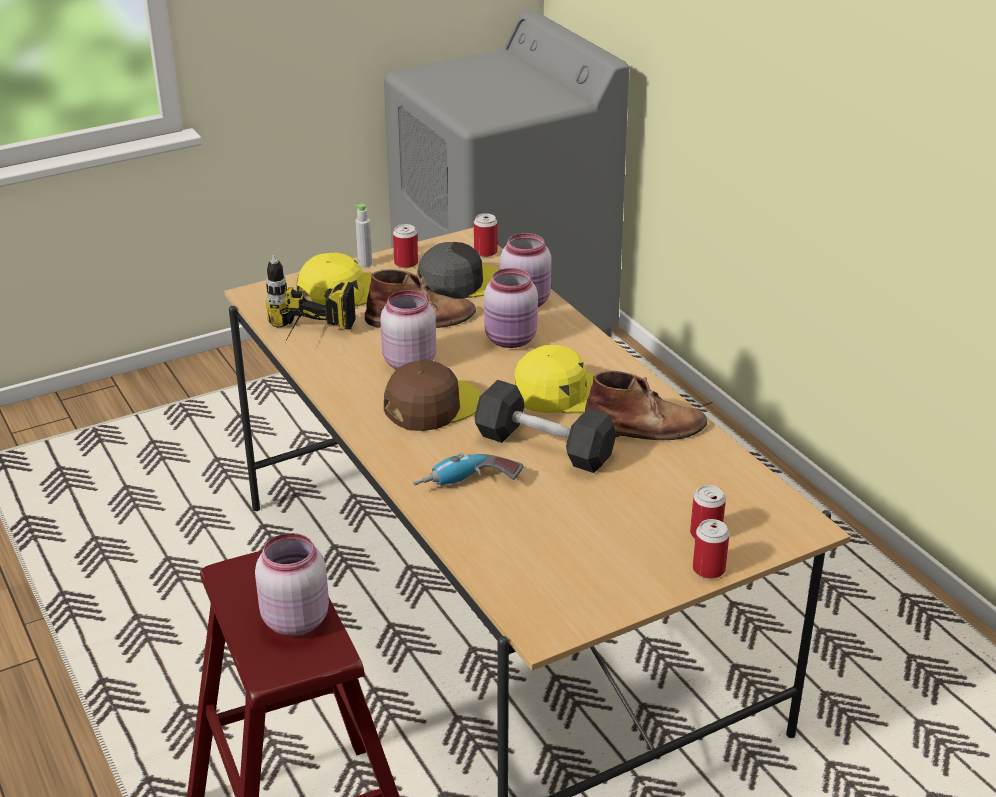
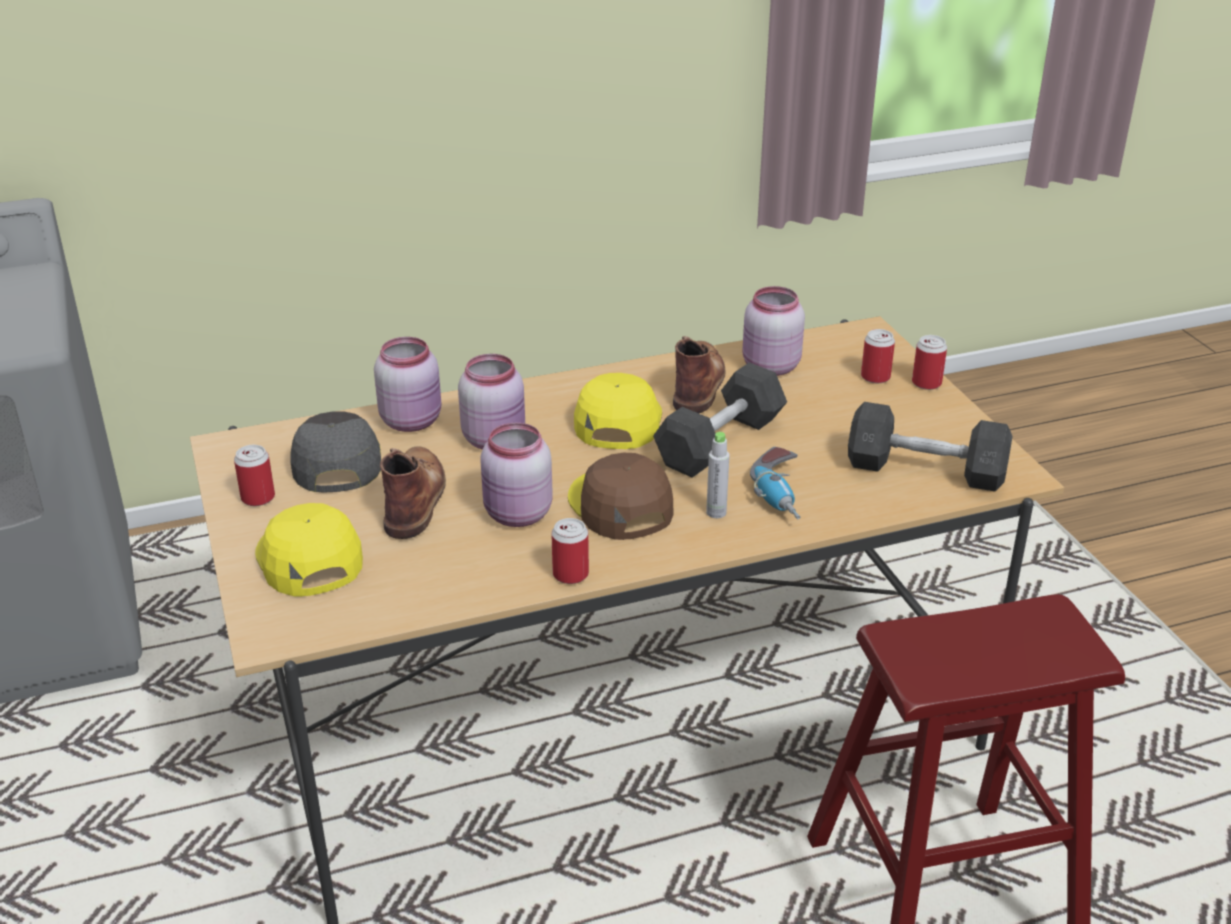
camera: 80 degrees left, 0 degrees up
pink jar [255,533,329,636] -> pink jar moved to [742,286,805,376]
power drill [266,255,355,344] -> none
grey bottle [355,204,372,268] -> grey bottle moved to [706,432,730,518]
can [474,213,498,257] -> can moved to [551,518,589,584]
none -> grey dumbbell [848,402,1013,492]

